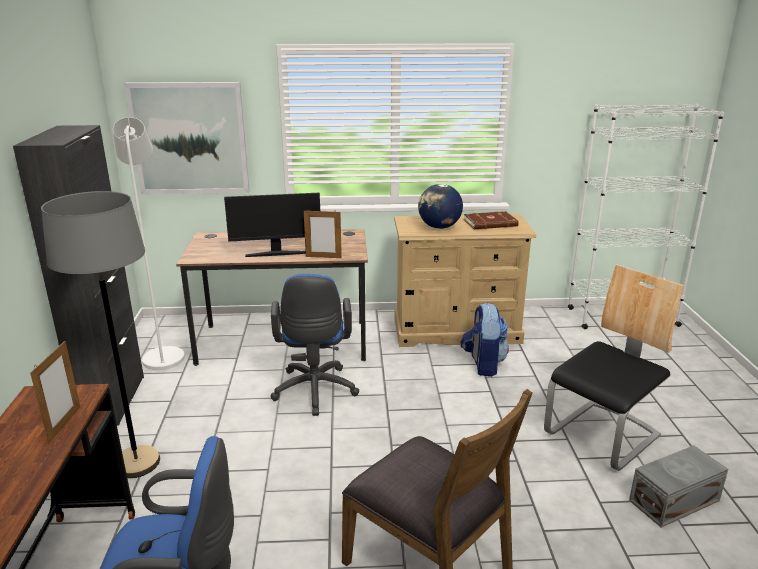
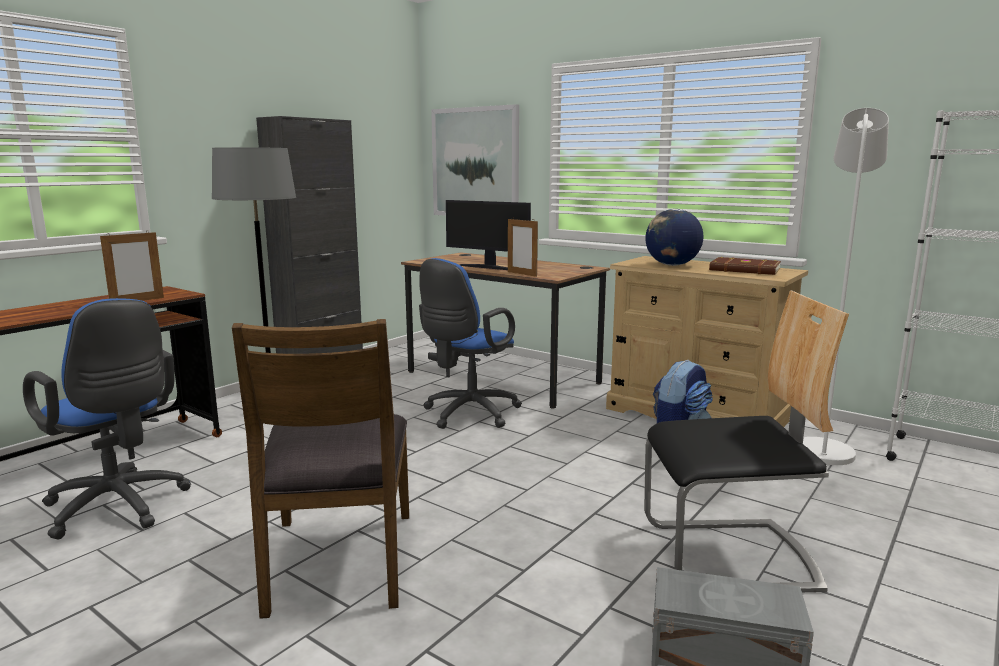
camera: 40 degrees right, 10 degrees down
white floor lamp [113,117,185,370] -> white floor lamp moved to [803,108,889,465]

